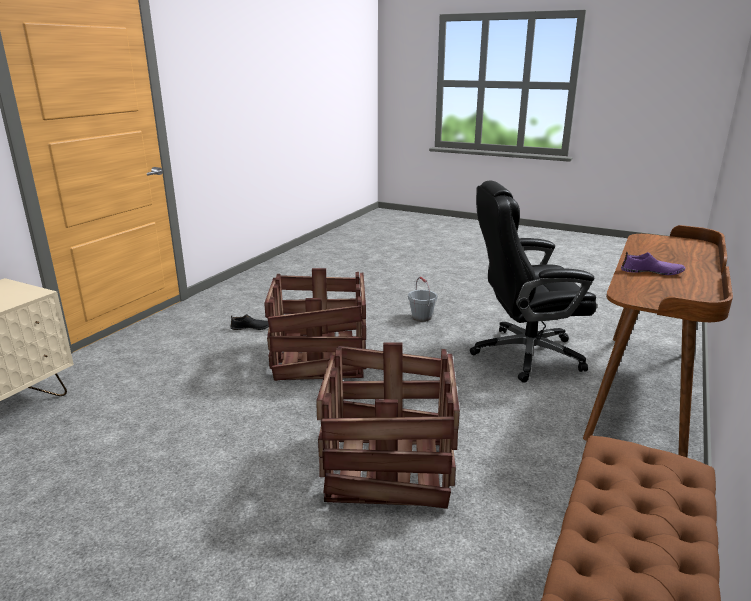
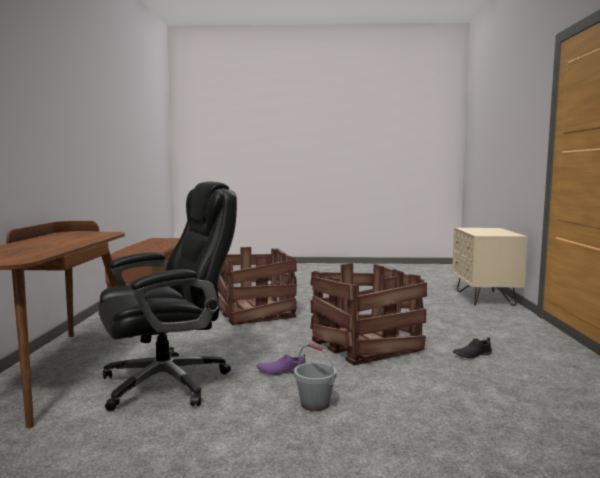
camera: 155 degrees right, 15 degrees down
purple shoe [621,252,685,275] -> purple shoe moved to [257,354,306,375]

